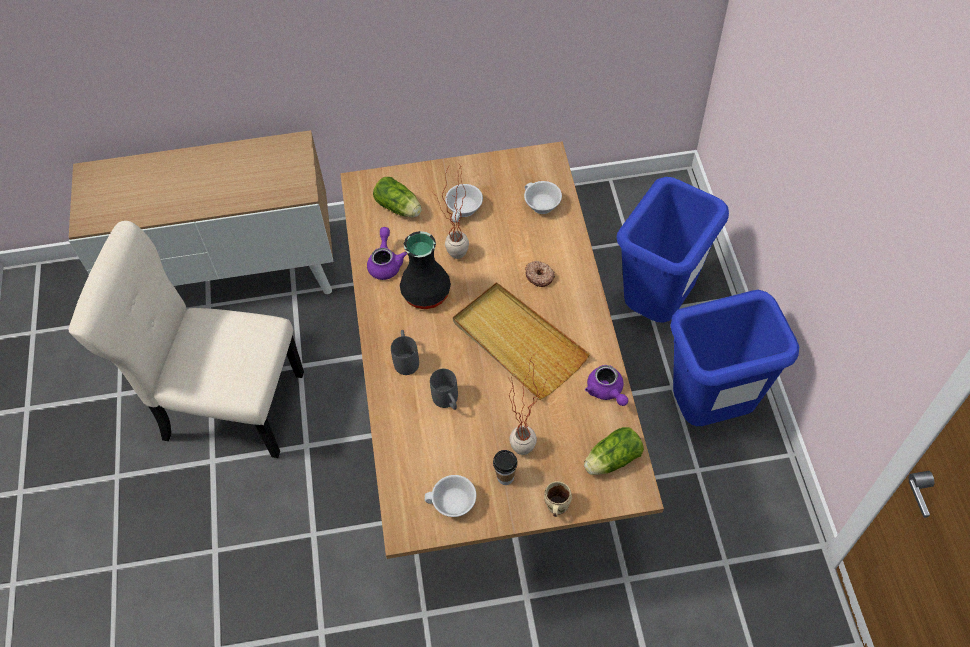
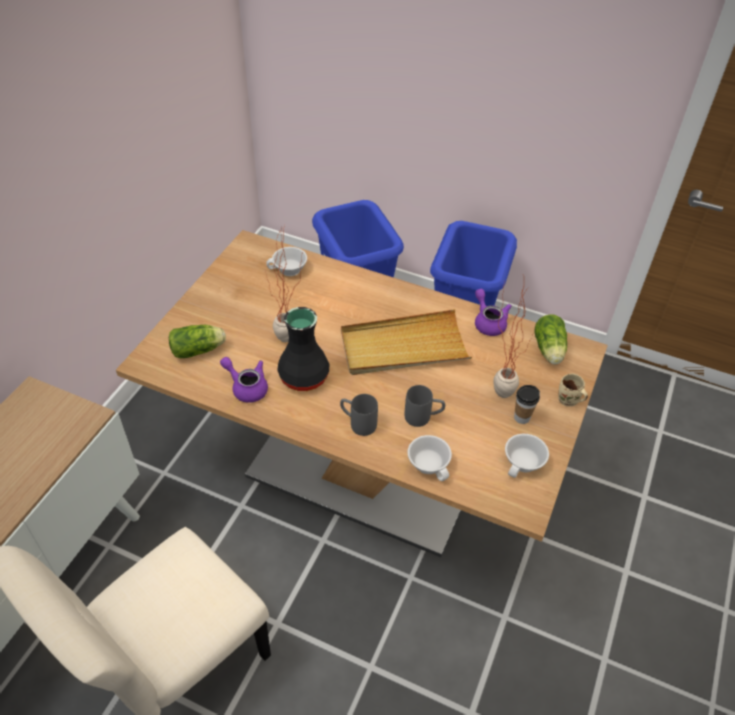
camera: 60 degrees left, 10 degrees down
white cup [445,184,483,223] -> white cup moved to [408,435,452,481]
donut [525,261,555,287] -> none
purple teapot [585,365,628,406] -> purple teapot turned 120 degrees counterclockwise [475,289,512,336]

